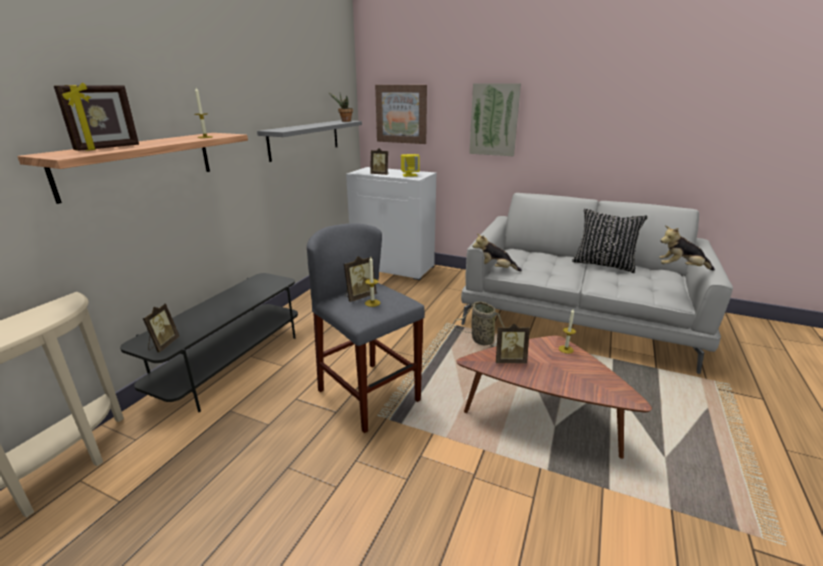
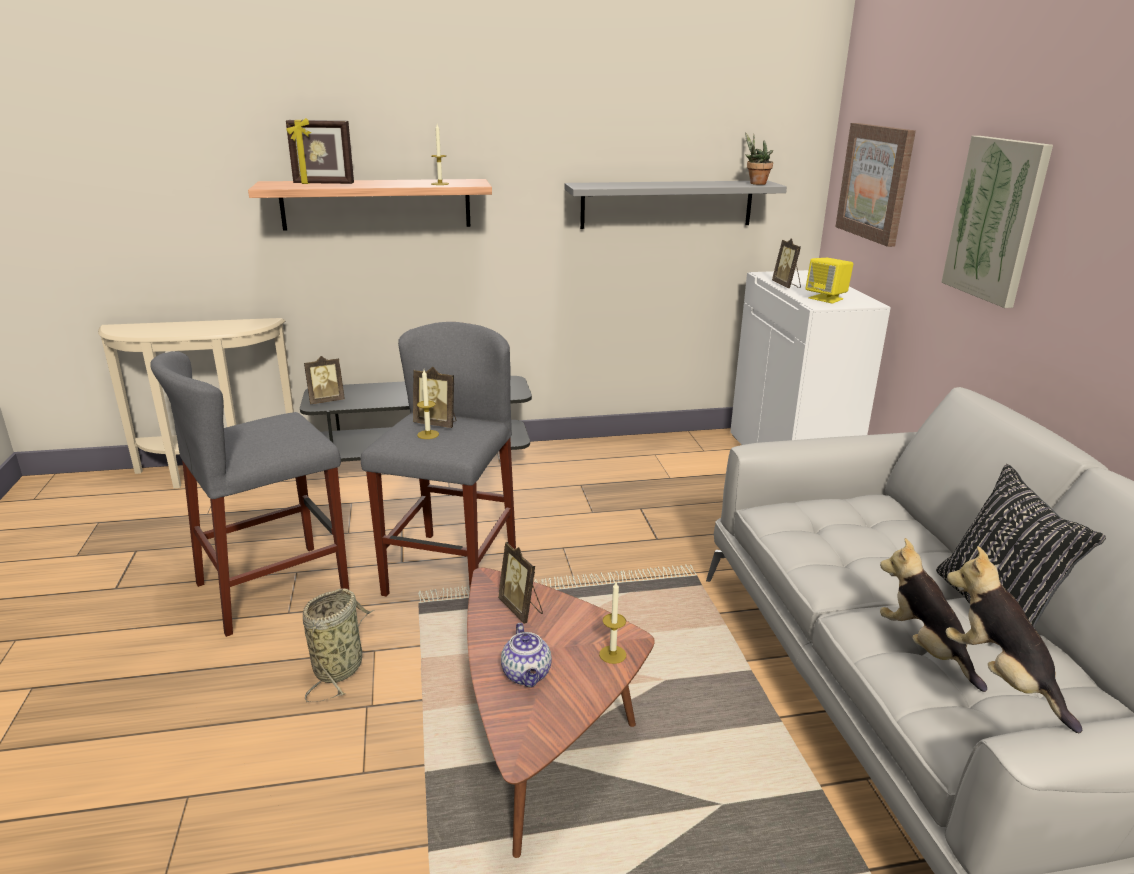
camera: 55 degrees right, 0 degrees up
basket [453,301,505,347] -> basket moved to [303,588,375,702]
plush toy [472,233,522,271] -> plush toy moved to [880,538,987,692]
none -> grey stool [150,351,349,637]
none -> teapot [501,623,552,687]

